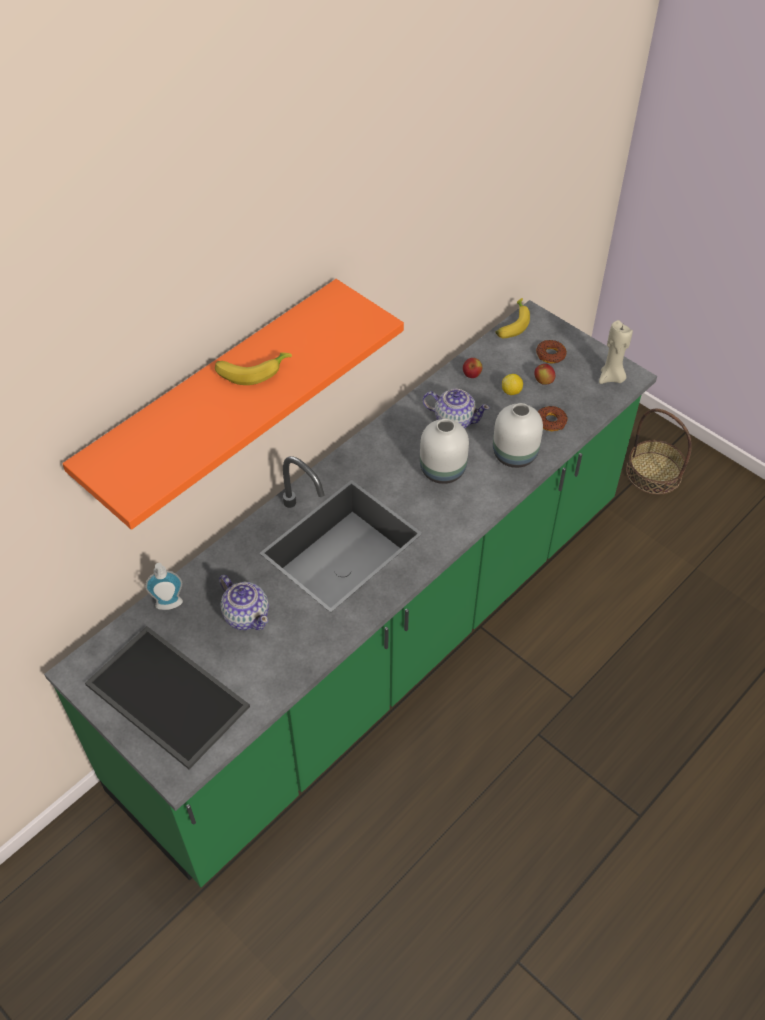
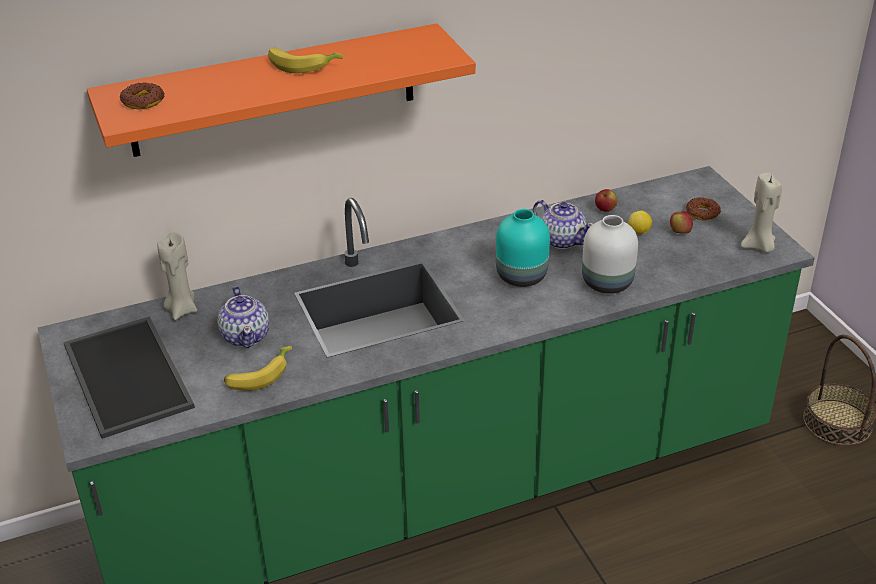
camera: 25 degrees right, 15 degrees down
soap dispenser [145,563,183,610] -> beige candle [157,232,197,320]
white vase [420,419,469,484] -> turquoise vase [496,209,550,287]
banana [496,298,530,338] -> banana moved to [224,346,292,391]
donut [538,406,568,431] -> donut moved to [120,82,165,109]

